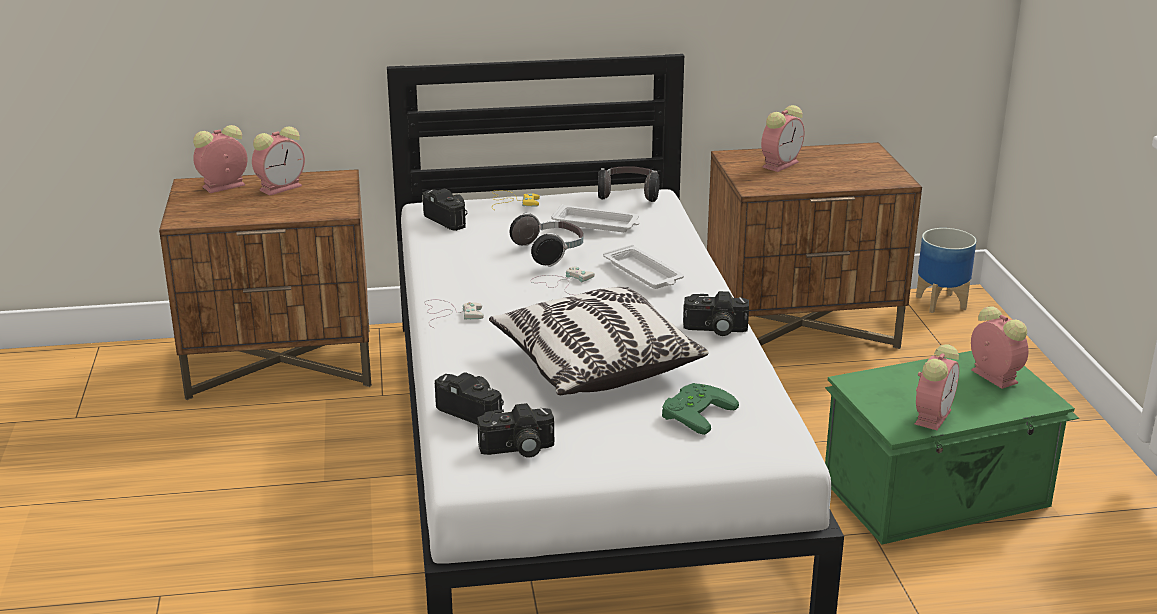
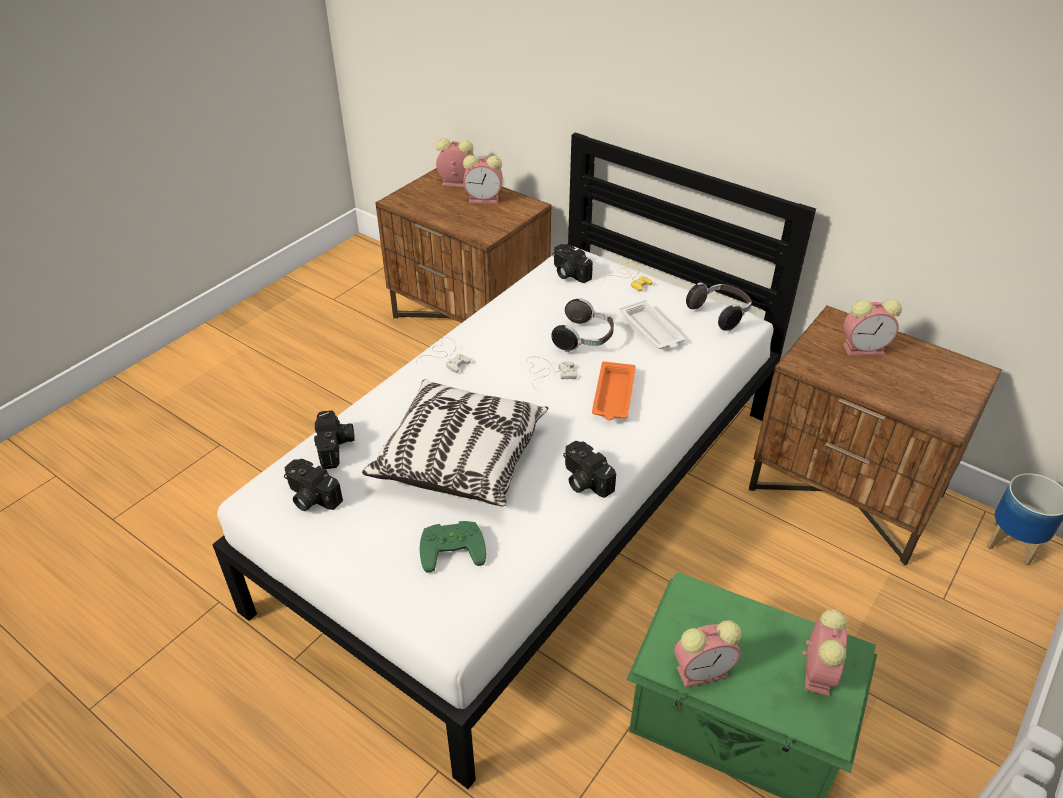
camera: 45 degrees right, 15 degrees up
camera [423,188,467,231] -> camera turned 135 degrees clockwise [553,244,593,283]
white tray [603,245,684,289] -> orange tray [592,361,636,420]

